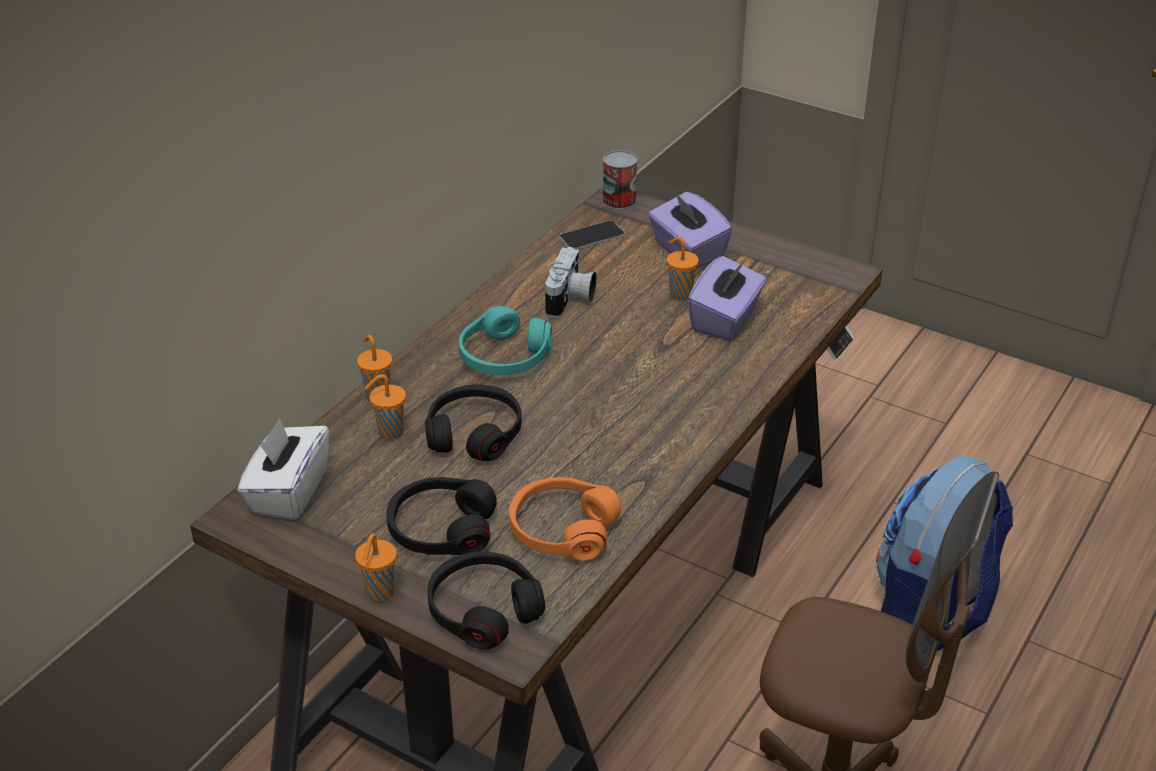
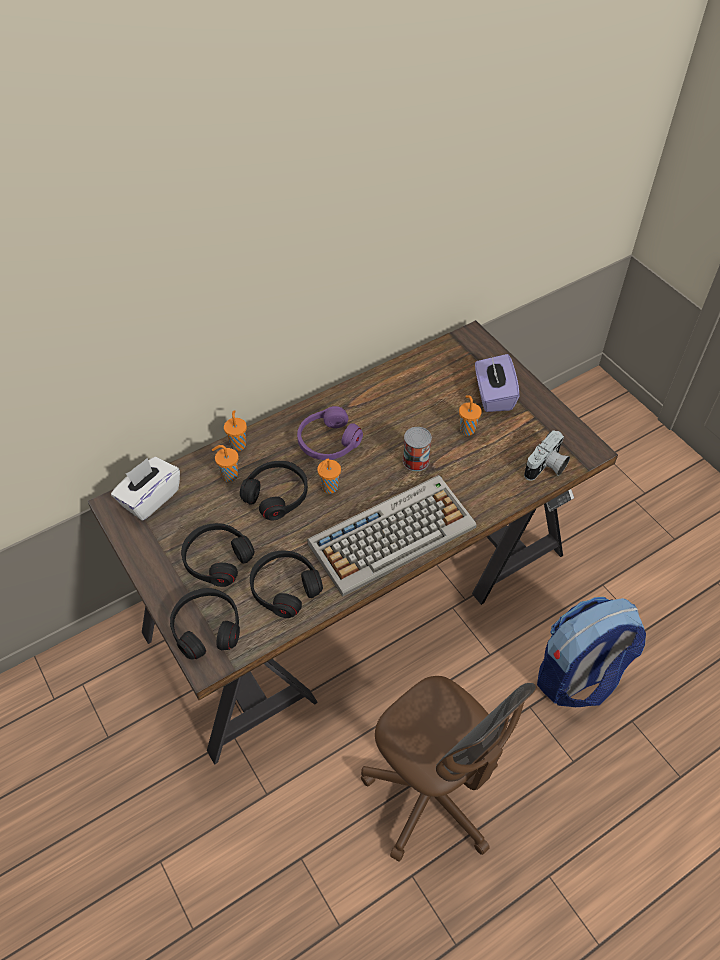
camera: 25 degrees right, 15 degrees up
orange cup [355,533,397,602] -> orange cup moved to [317,459,341,494]
turquoise headphones [459,306,552,375] -> purple headphones [297,406,363,460]
orange headphones [509,477,621,561] -> black headphones [250,551,323,618]
camera [545,247,597,318] -> camera moved to [524,430,570,481]
phone [560,221,625,250] -> none
can [602,150,638,209] -> can moved to [403,427,432,471]
purple tissue box [687,256,766,341] -> none
none -> keyboard [307,475,477,596]

